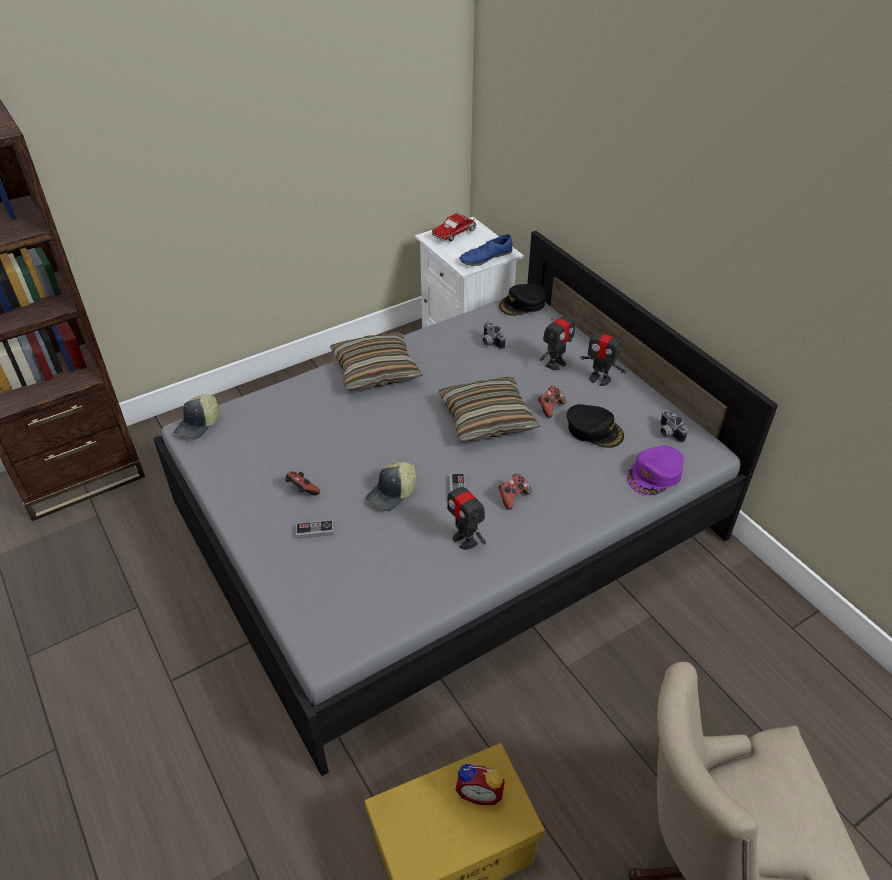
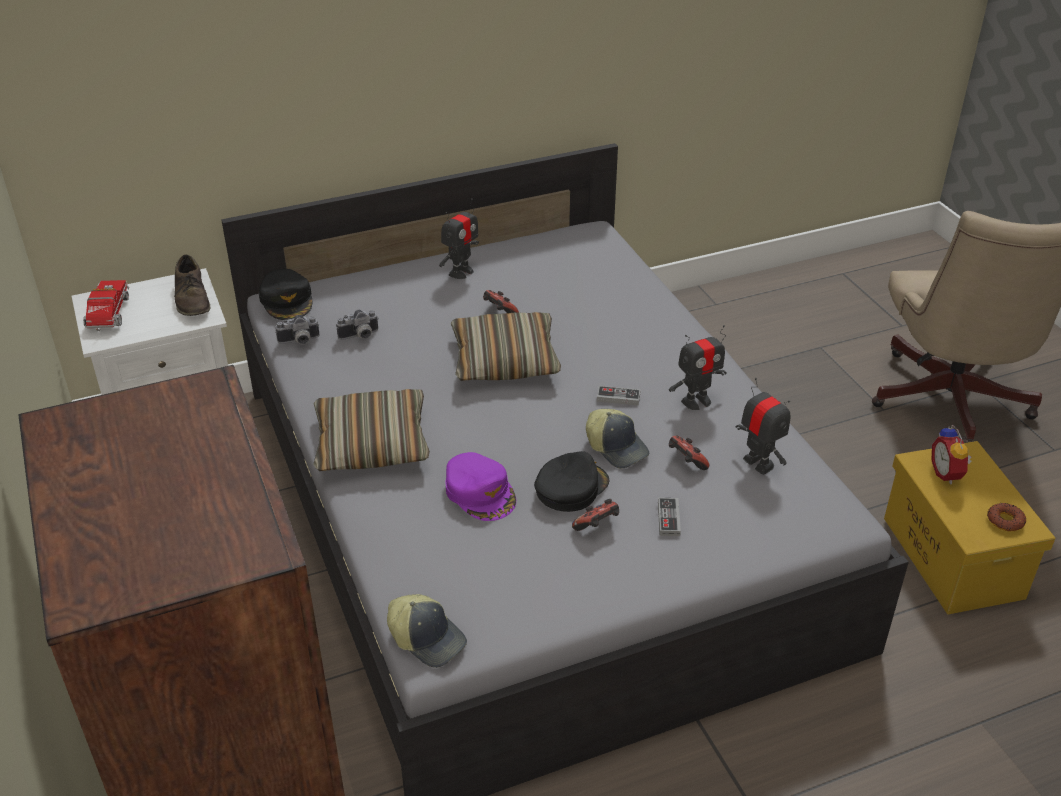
camera: 80 degrees left, 5 degrees down
toy truck [432,213,477,242] -> toy truck turned 150 degrees counterclockwise [83,280,129,331]
alarm clock [455,762,505,805] -> alarm clock turned 150 degrees clockwise [931,425,972,484]
blue shoe [459,234,513,266] -> brown shoe [174,255,210,316]
game controller [499,473,532,510] -> game controller moved to [669,436,709,470]
toy robot [540,307,575,370] -> toy robot moved to [736,378,791,475]
black cap [567,404,624,448] -> black cap moved to [534,451,610,512]
purple cap [627,445,684,495] -> purple cap moved to [445,452,516,521]
camera [660,409,688,443] -> camera moved to [275,315,319,344]
none -> donut [987,503,1026,531]

